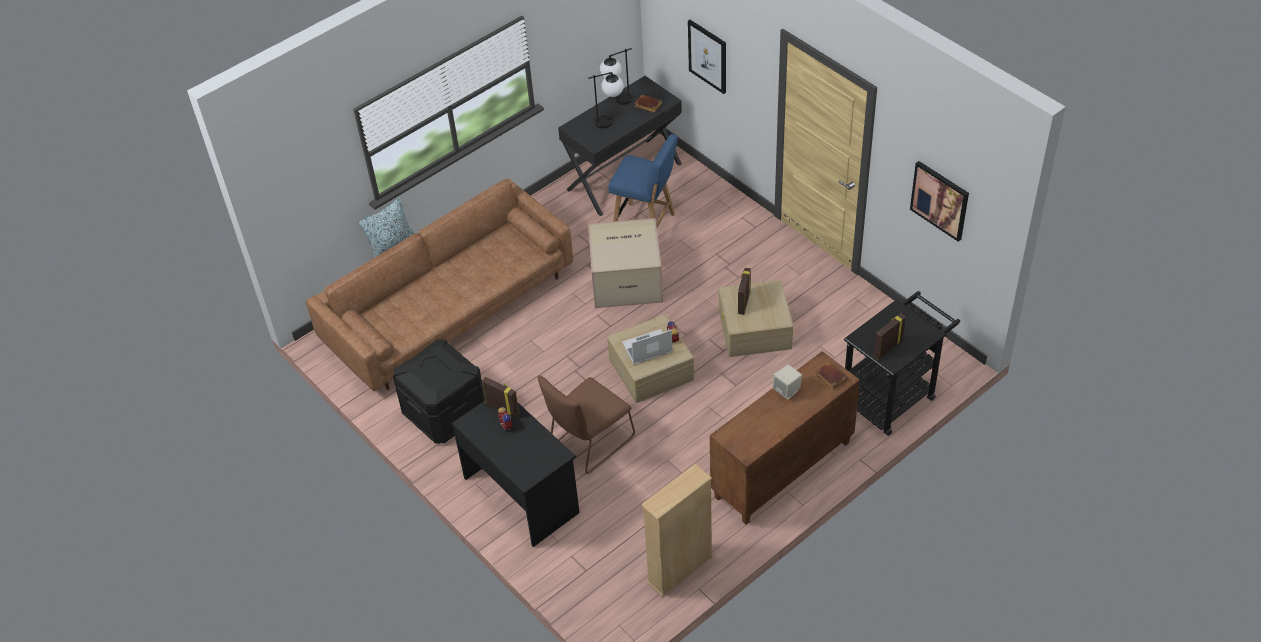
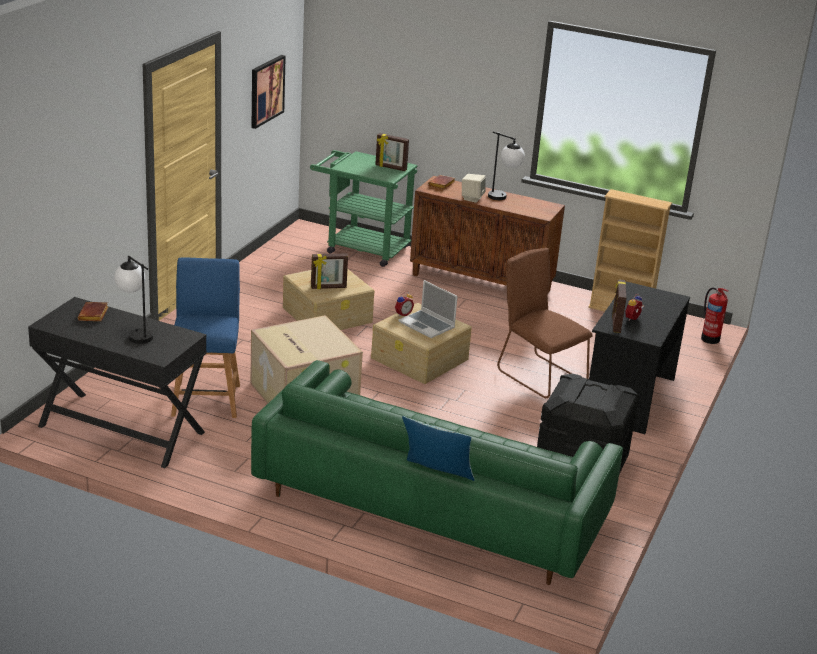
camera: 120 degrees left, 20 degrees down
brown sofa [306,179,573,391] -> green sofa [251,360,623,585]
brown chair [538,376,635,474] -> brown chair turned 150 degrees counterclockwise [497,248,593,398]
table lamp [600,48,632,105] -> table lamp moved to [488,131,525,200]
picture [688,20,726,94] -> none
black cart [844,291,960,436] -> green cart [310,150,418,267]
none -> fire extinguisher [701,287,729,344]

